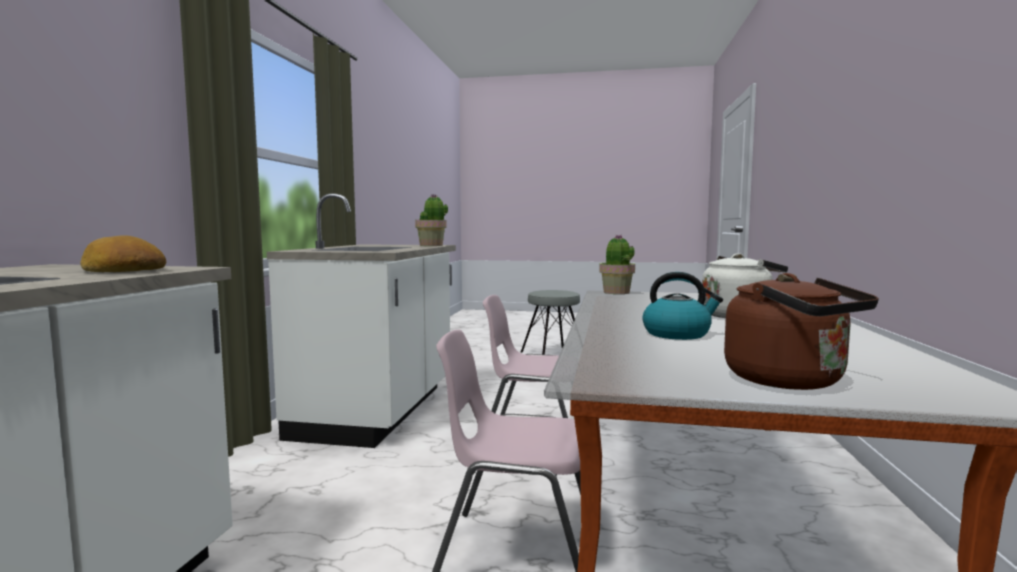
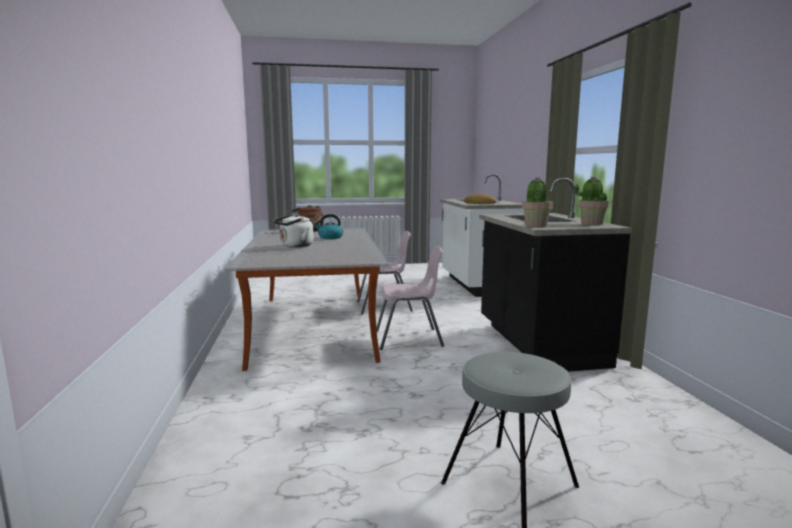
camera: 160 degrees right, 5 degrees up
white counter [267,193,456,448] -> black counter [479,178,632,372]
potted plant [599,235,635,294] -> potted plant moved to [574,176,609,225]

